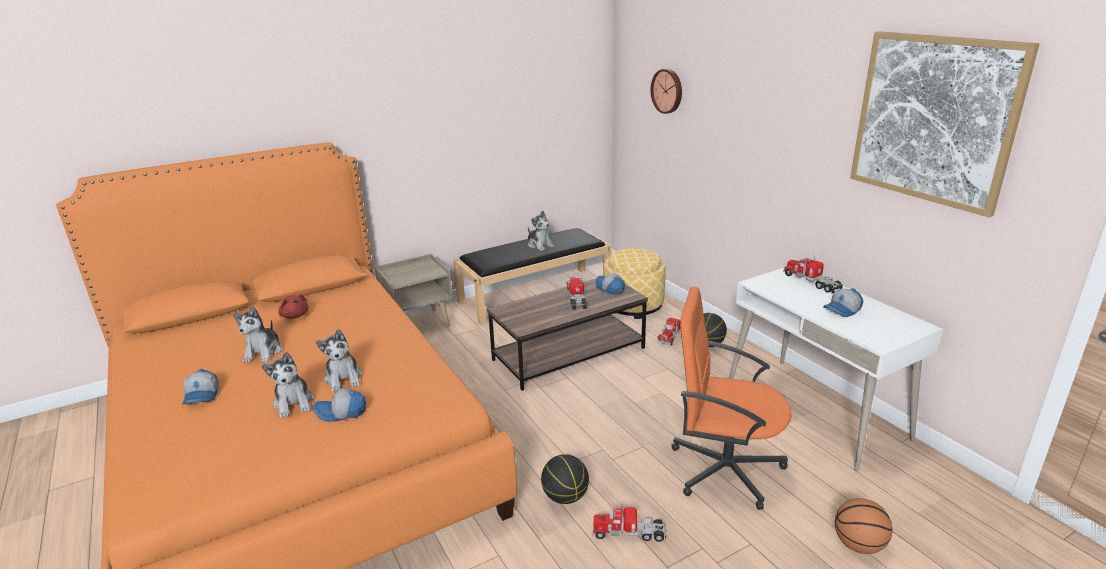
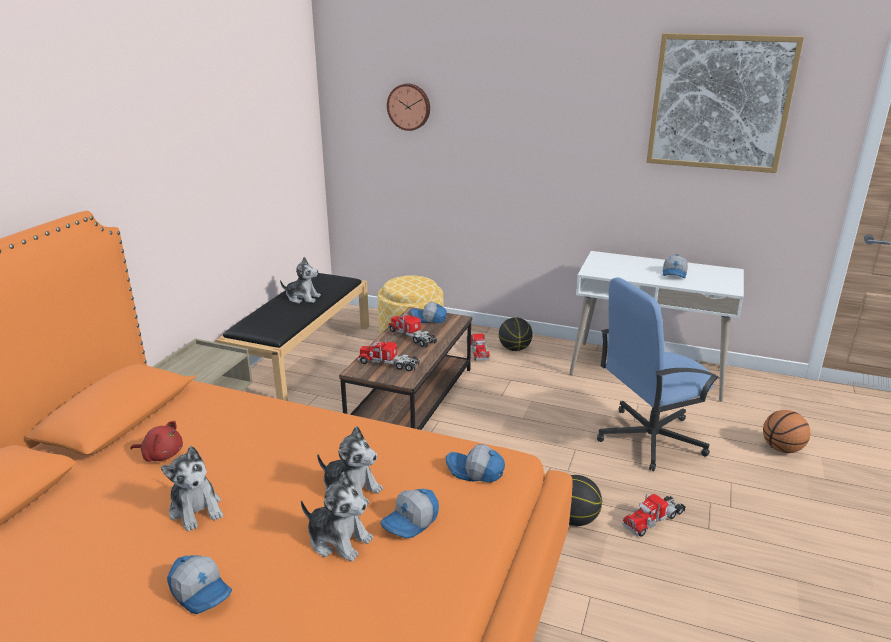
camera: 40 degrees left, 0 degrees up
orange office chair [672,287,792,510] -> blue office chair [597,278,720,471]
toy truck [783,256,843,294] -> toy truck moved to [358,337,420,371]
none -> cap [446,444,505,482]

